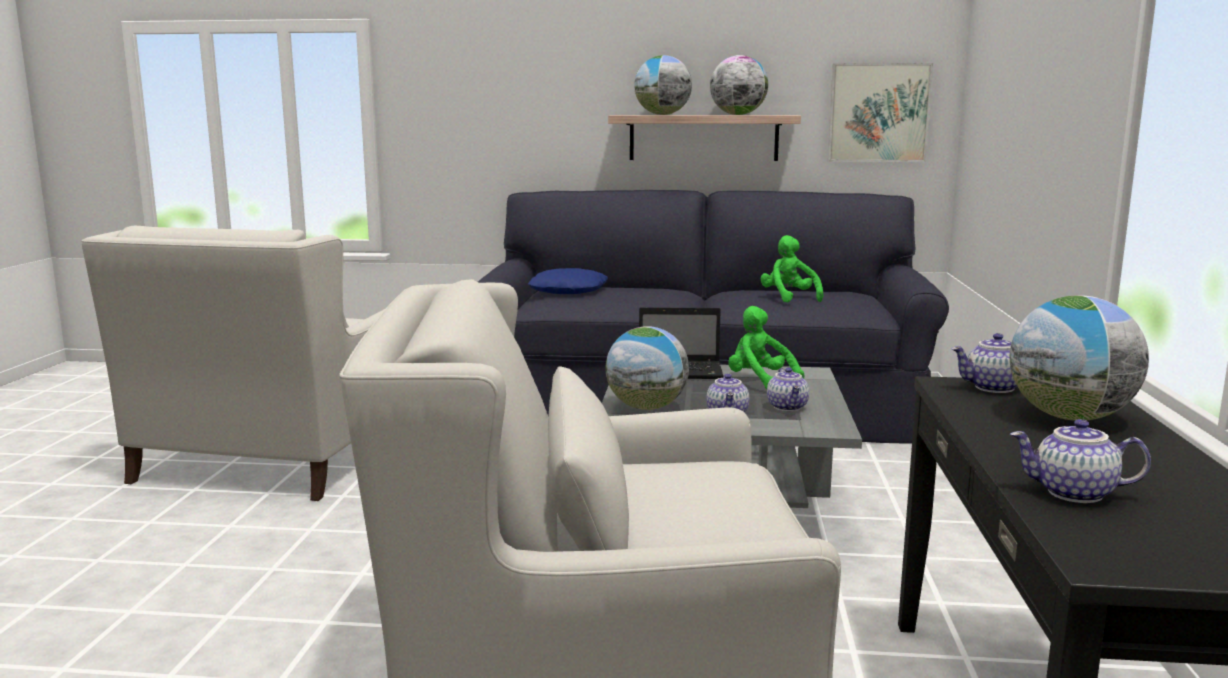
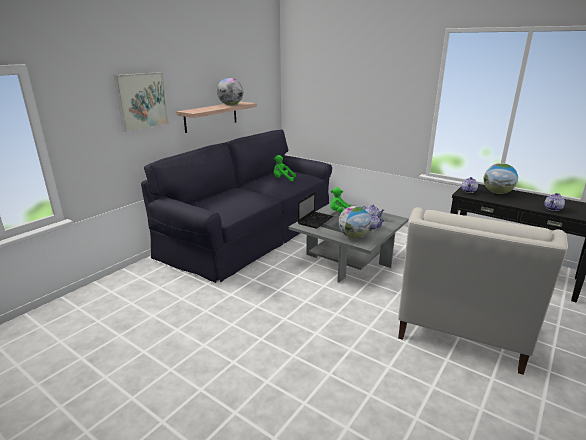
camera: 60 degrees left, 10 degrees up
white armchair [81,226,386,501] -> none
blue pillow [528,268,608,294] -> none
globe [634,55,692,115] -> none
picture [828,63,933,162] -> picture moved to [114,72,169,132]

